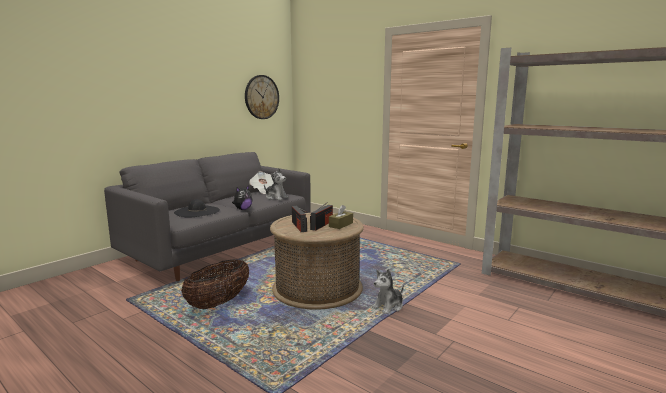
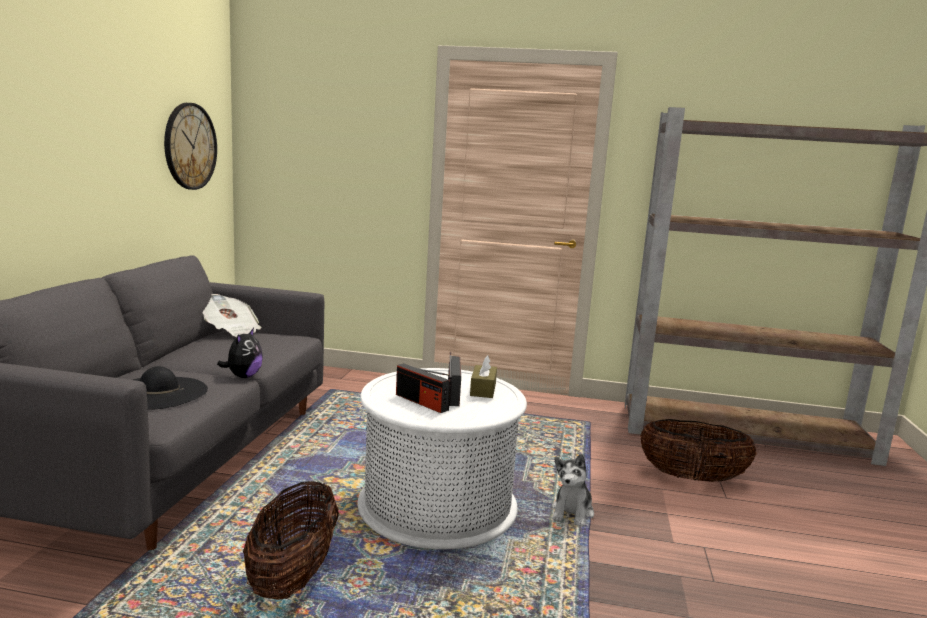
camera: 30 degrees left, 0 degrees up
plush toy [264,168,289,200] -> none
brown coffee table [270,213,364,310] -> white coffee table [358,368,527,549]
none -> basket [640,419,757,482]

